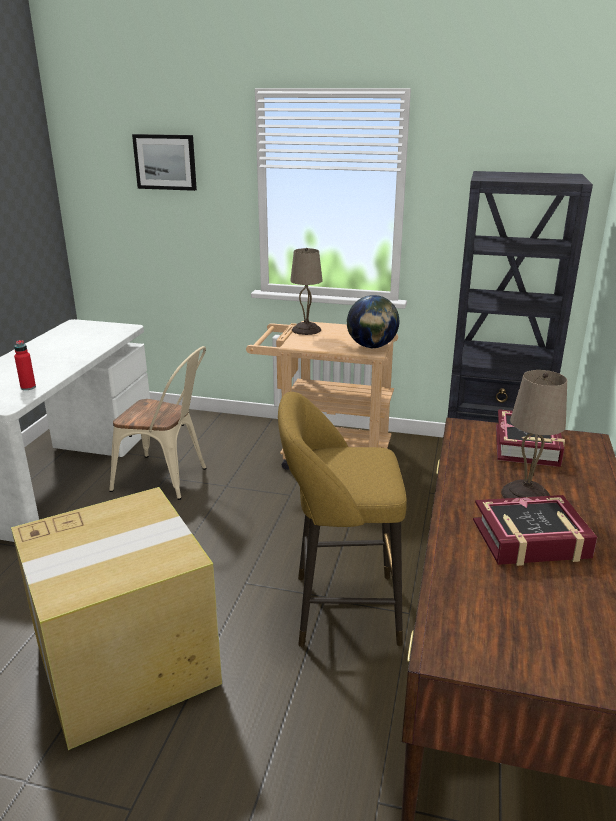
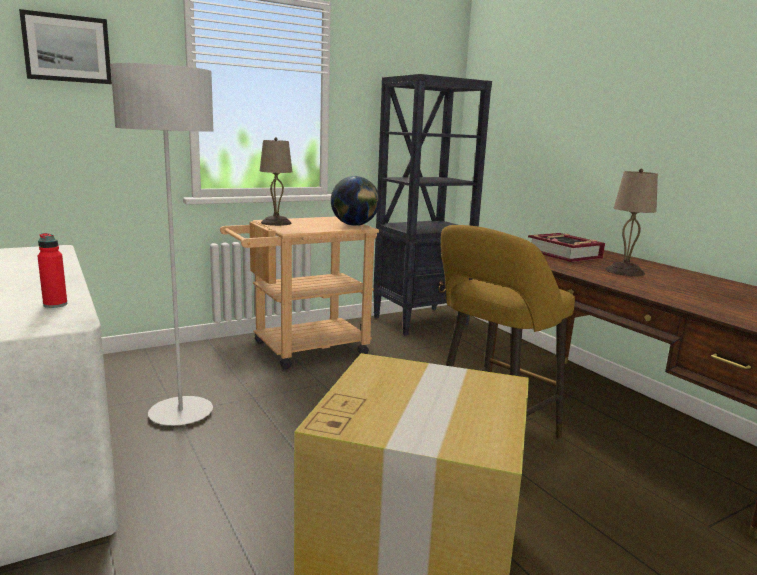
camera: 45 degrees left, 10 degrees down
beige chair [109,346,207,500] -> grey floor lamp [110,63,213,425]
book [473,495,597,566] -> none

